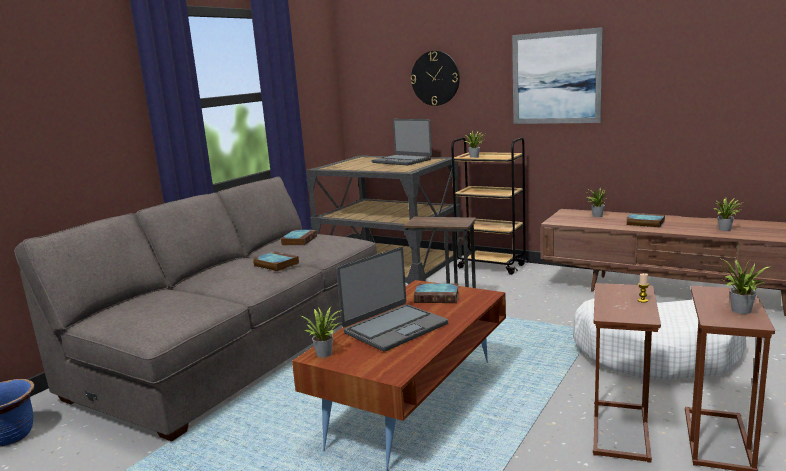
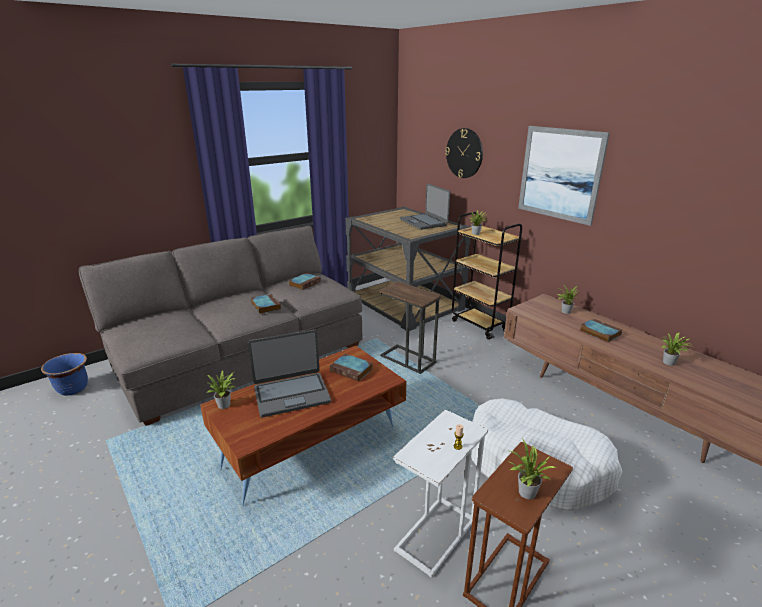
camera: 20 degrees right, 10 degrees up
brown side table [593,283,661,463] -> white side table [393,410,488,578]

